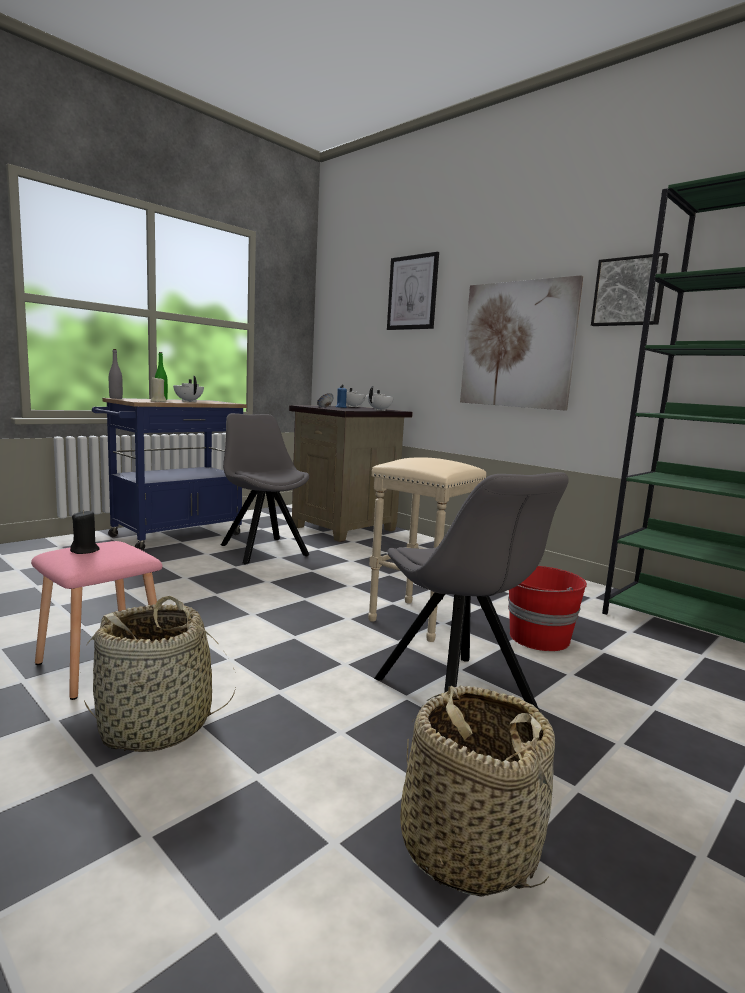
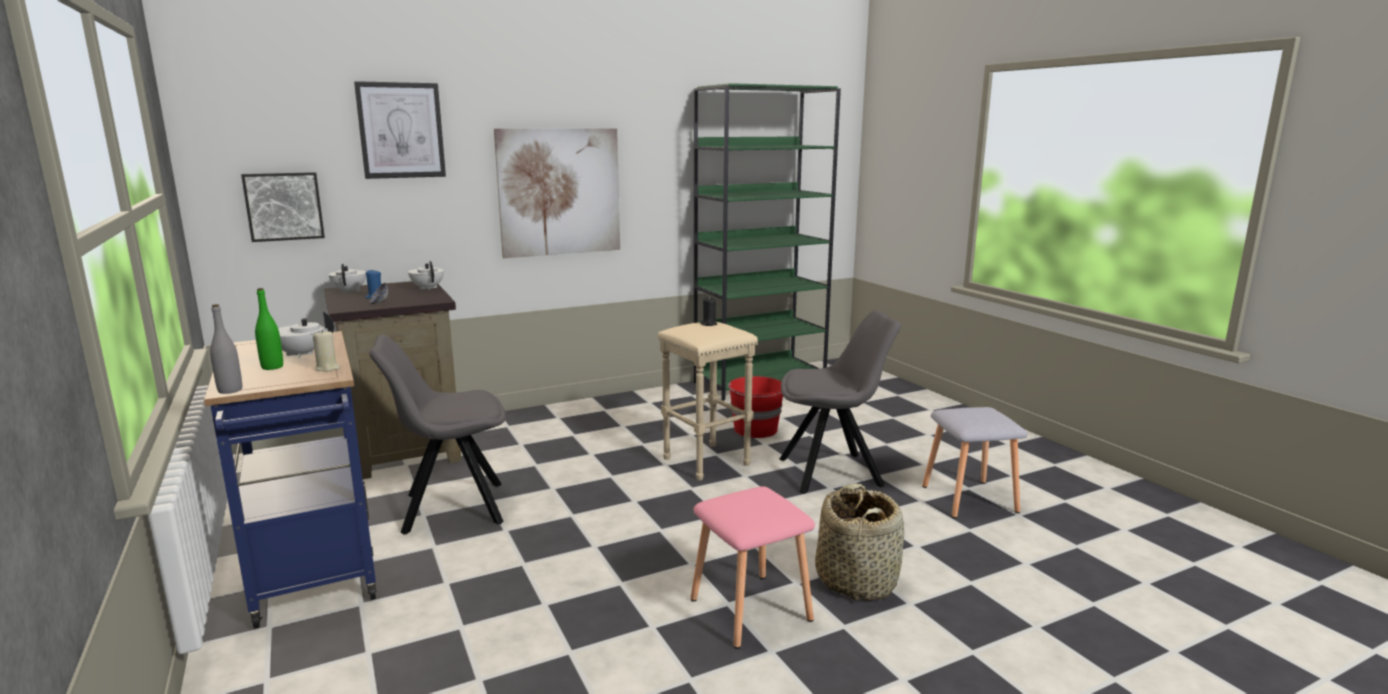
camera: 70 degrees left, 5 degrees up
black candle [70,510,100,554] -> black candle moved to [700,296,717,326]
basket [400,685,555,897] -> grey stool [922,407,1027,518]
picture [591,253,669,326] -> picture moved to [241,172,325,242]

